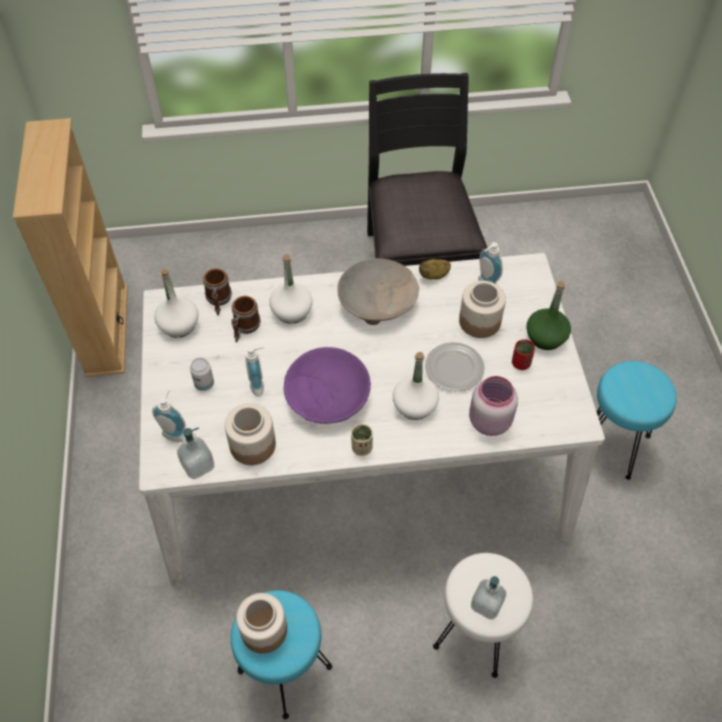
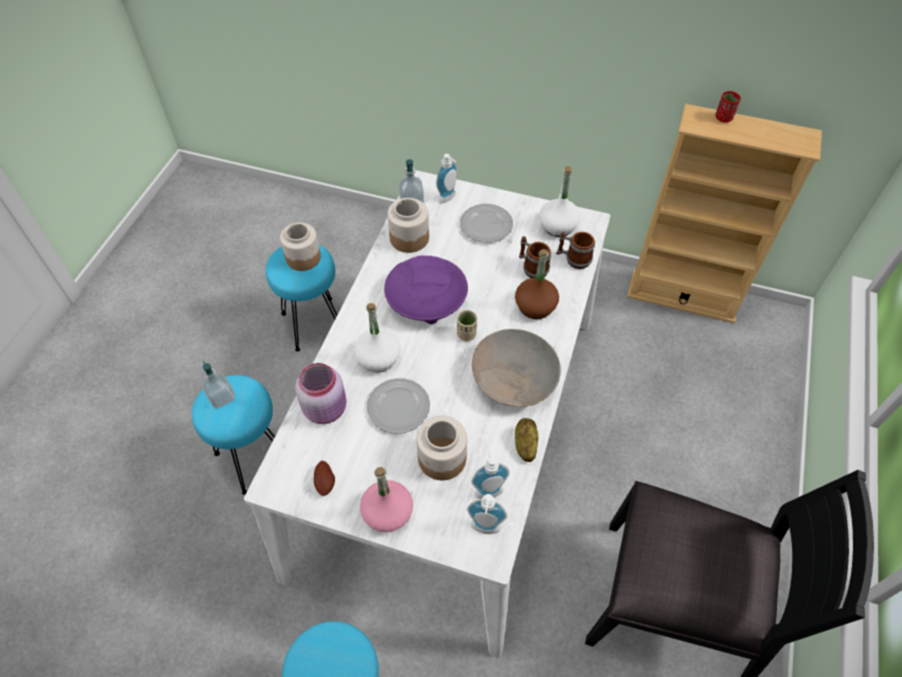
camera: 115 degrees right, 0 degrees up
can [190,358,214,391] -> plate [460,204,513,243]
soap dispenser [245,346,265,397] -> soap dispenser moved to [467,494,507,534]
white bottle [269,254,312,324] -> brown bottle [515,249,559,319]
beige cup [351,424,373,456] -> beige cup moved to [457,310,477,341]
white stool [433,553,533,678] -> turquoise stool [192,375,275,495]
red cup [512,339,535,370] -> red cup moved to [715,91,741,122]
green bottle [526,281,571,350] -> pink bottle [360,467,413,532]
none -> potato [314,461,335,496]

